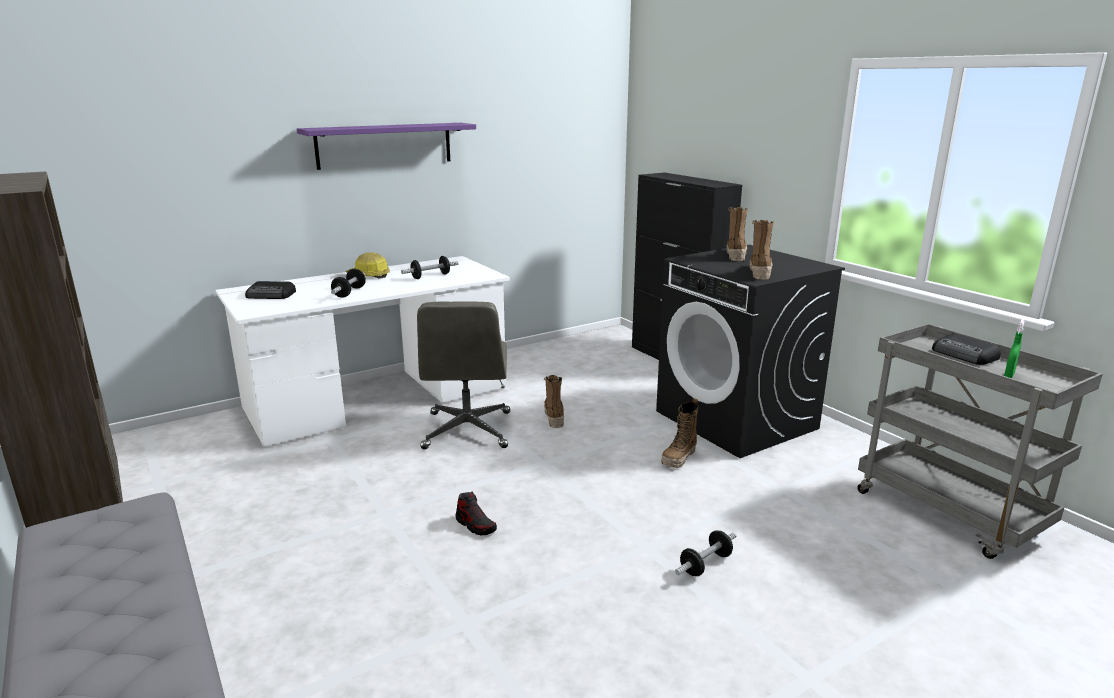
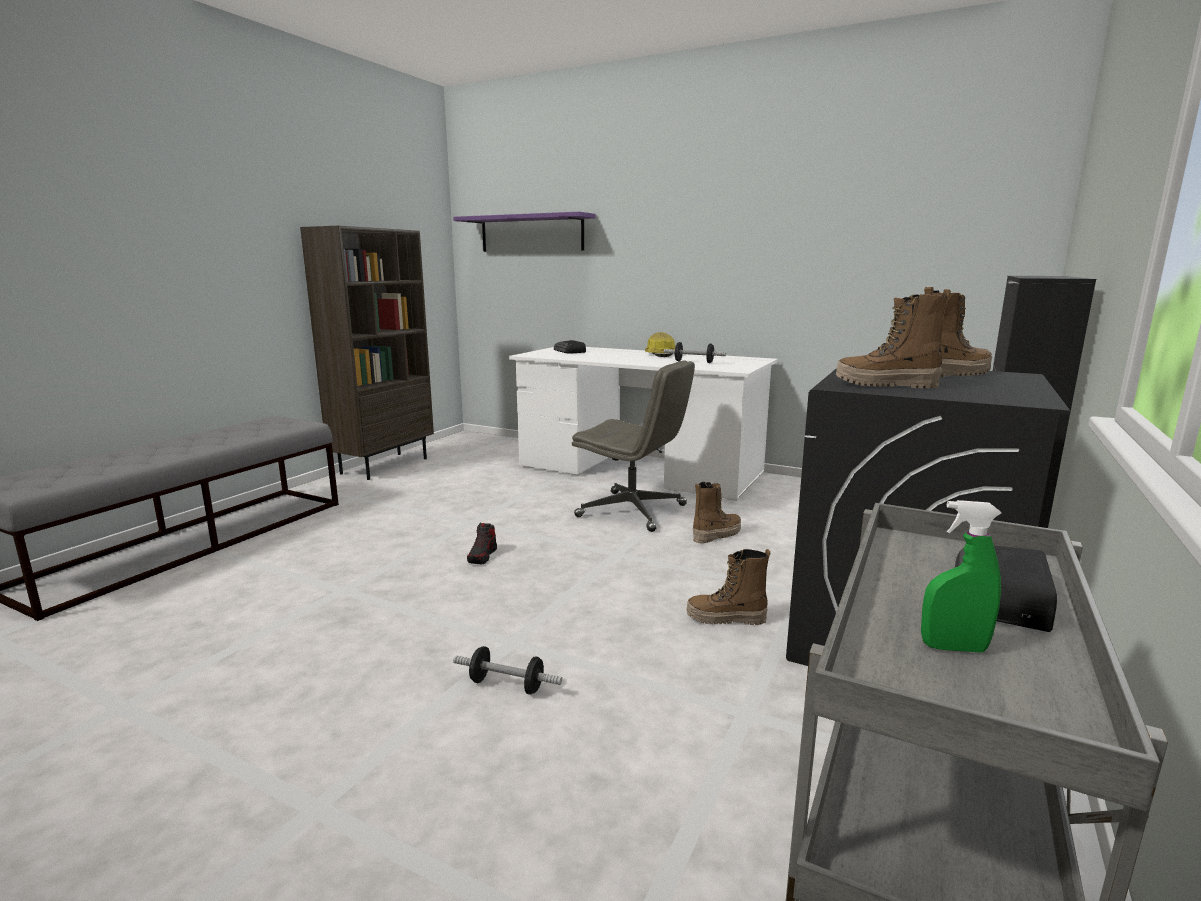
camera: 60 degrees right, 5 degrees down
purple shelf [297,123,476,170] -> purple shelf moved to [453,212,596,252]
dumbbell [331,269,366,298] -> none
grey office chair [417,301,510,450] -> grey office chair turned 120 degrees counterclockwise [572,360,695,532]
boot [749,220,774,280] -> boot turned 150 degrees counterclockwise [836,289,951,389]

